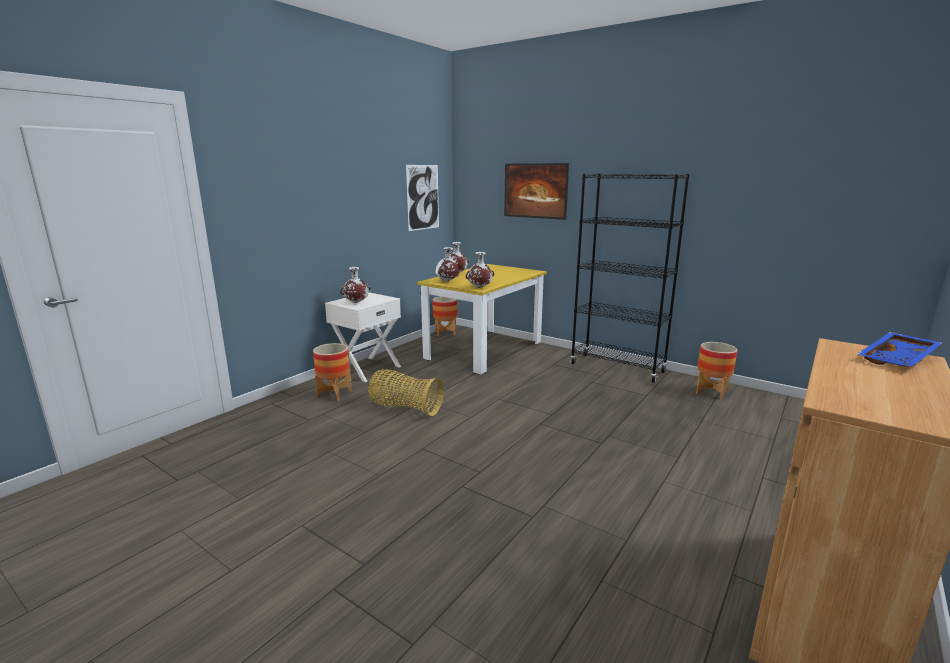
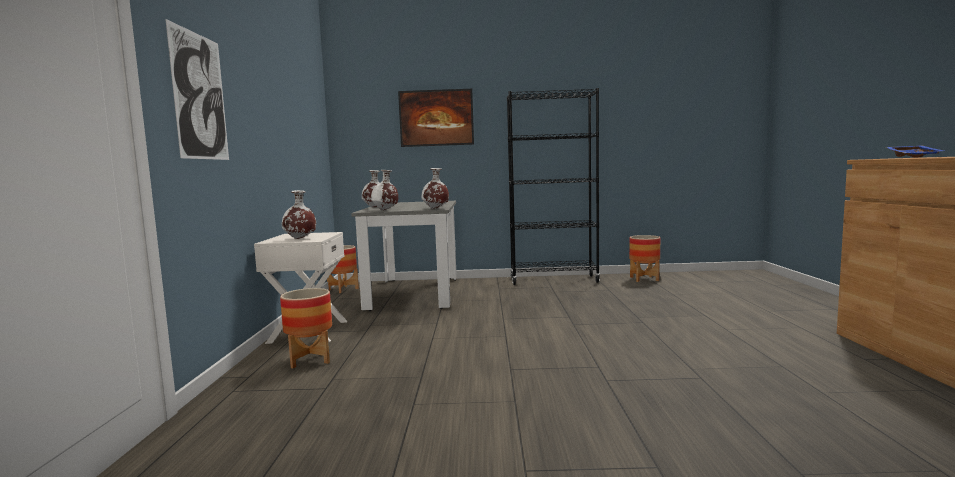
camera: 35 degrees left, 10 degrees down
basket [368,369,444,416] -> none
picture [406,165,439,231] -> picture moved to [165,19,229,160]
yellow dining table [417,264,547,374] -> grey dining table [351,201,457,311]

